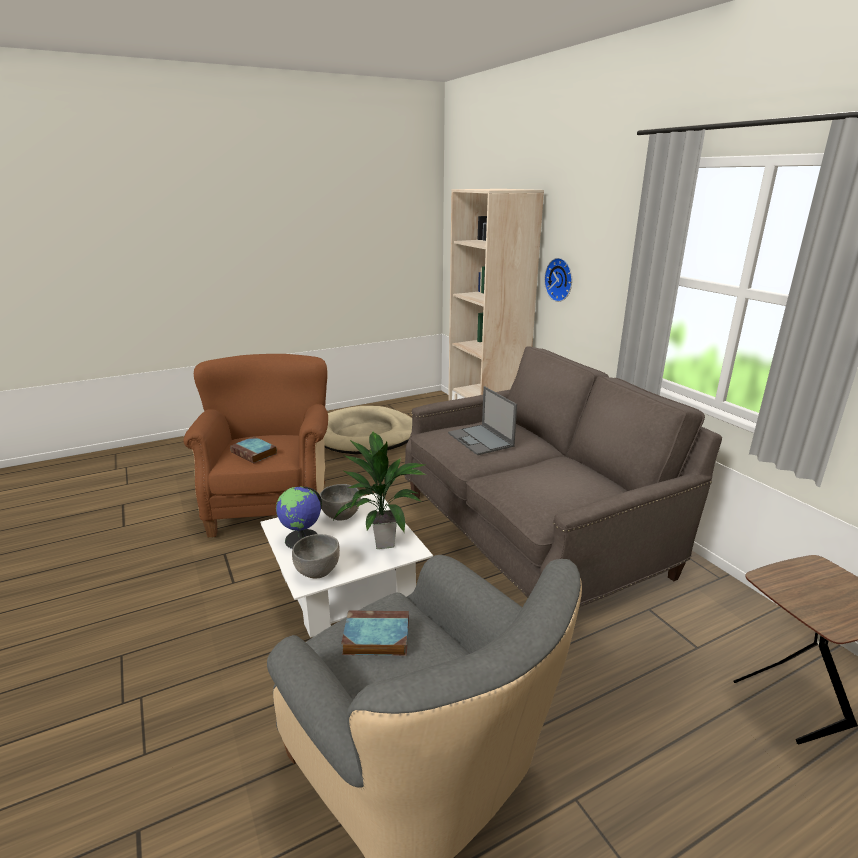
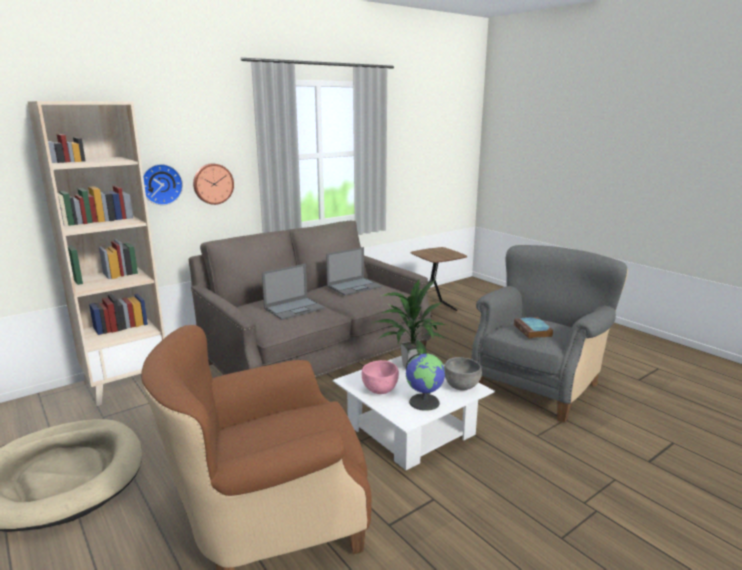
camera: 100 degrees left, 5 degrees down
book [230,437,277,463] -> none
grey bowl [320,484,361,521] -> pink bowl [362,360,399,394]
none -> wall clock [193,163,234,205]
none -> laptop [326,247,382,296]

